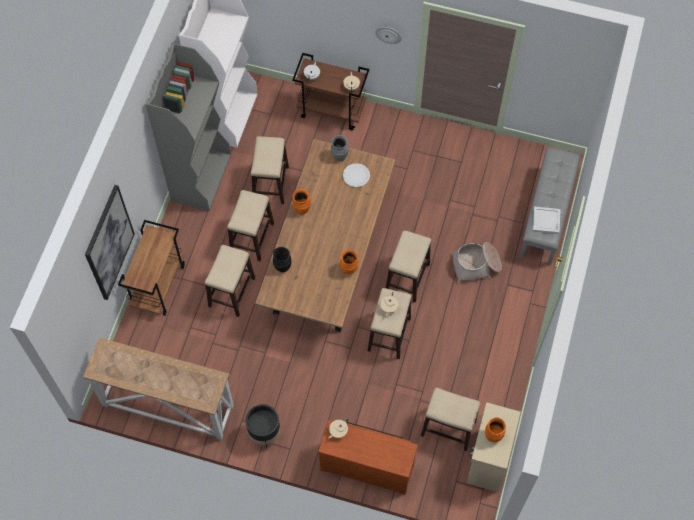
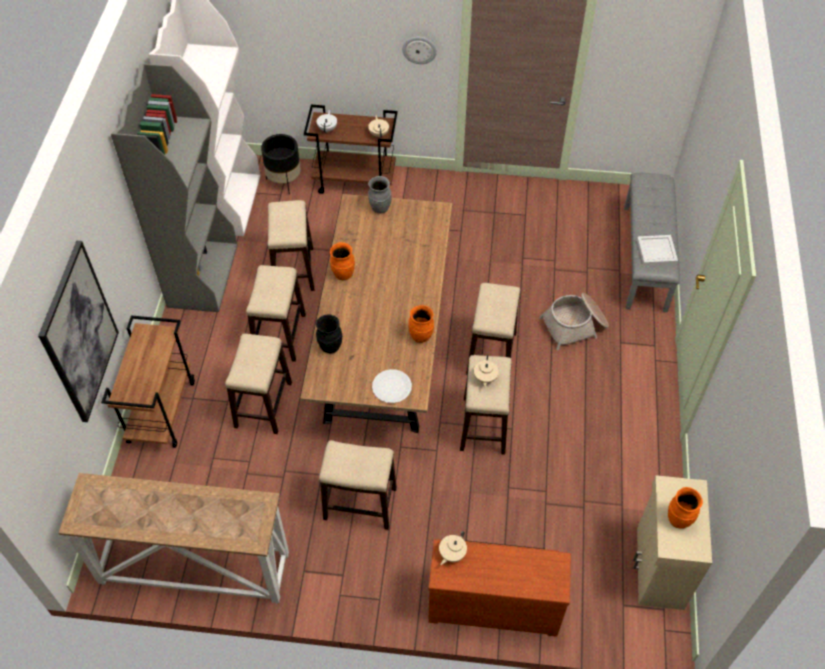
camera: 10 degrees left, 10 degrees down
black planter [246,404,280,448] -> black planter moved to [261,134,301,194]
white plate [343,163,370,187] -> white plate moved to [372,369,412,403]
stool [421,387,481,451] -> stool moved to [319,440,397,530]

